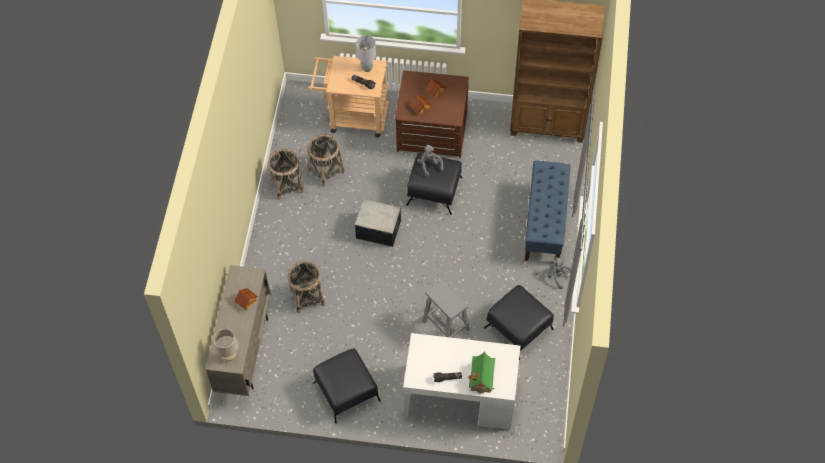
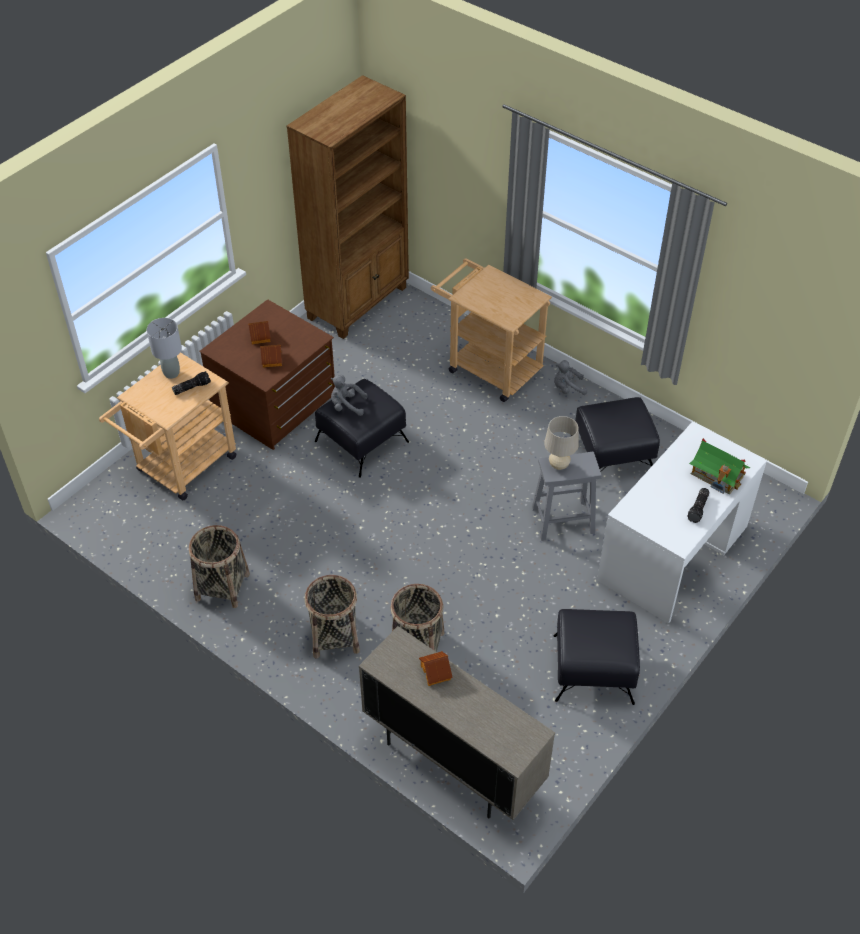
camera: 60 degrees left, 10 degrees down
beige table lamp [213,329,238,361] -> beige table lamp moved to [544,416,579,470]
basket [307,134,345,187] -> basket moved to [305,575,360,659]
storage box [354,199,401,247] -> none
blue bench [525,161,570,261] -> beige cart [431,258,552,402]

